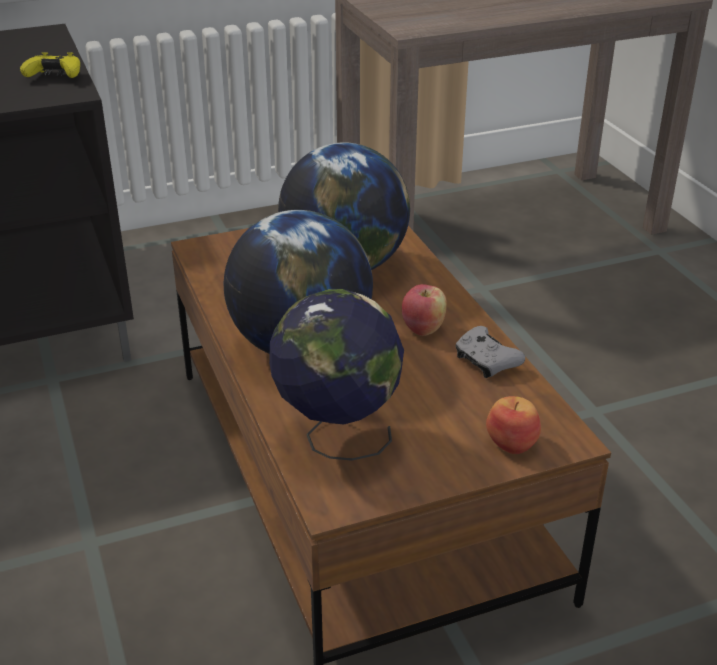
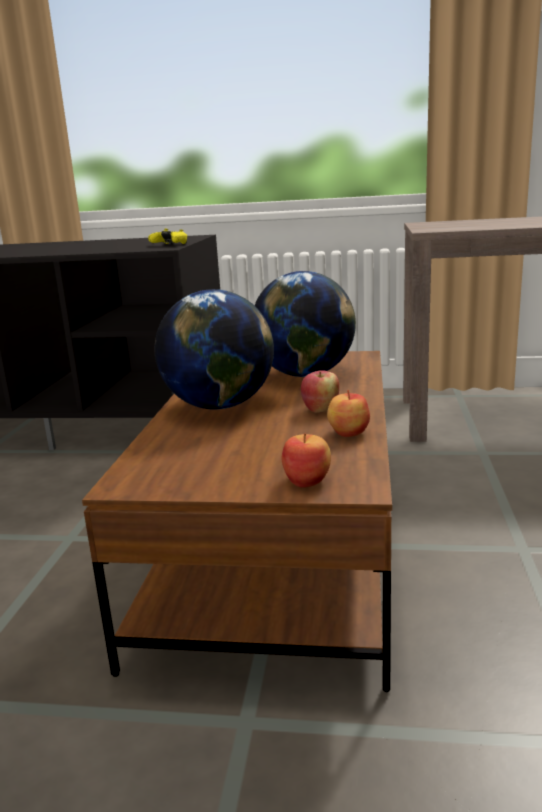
camera: 30 degrees right, 15 degrees down
globe [269,289,404,461] -> none
grey game controller [455,326,525,378] -> apple [327,390,370,437]

